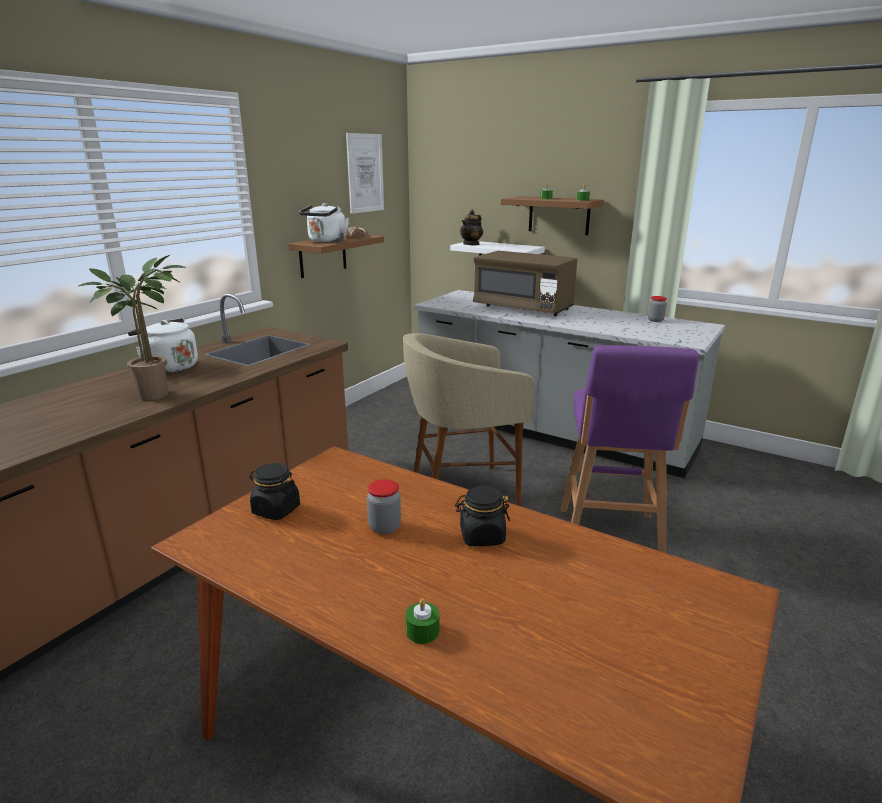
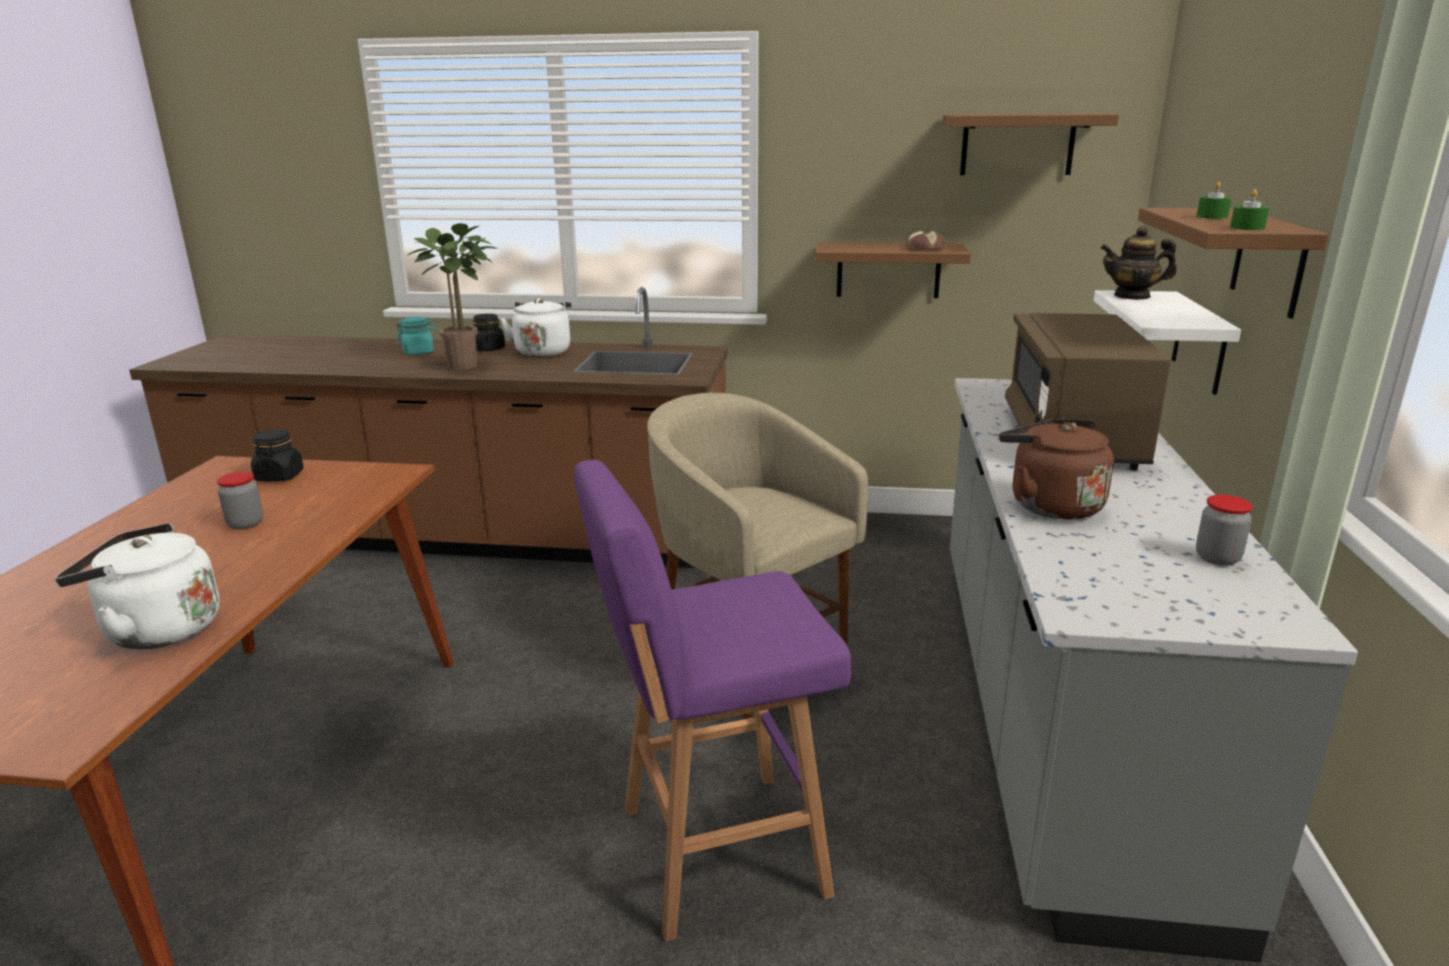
camera: 65 degrees right, 0 degrees up
white kettle [299,203,349,243] -> white kettle moved to [55,523,219,649]
picture [346,133,384,214] -> brown shelf [942,113,1119,175]
green candle [405,598,440,644] -> none
black jar [455,486,510,546] -> black jar moved to [472,314,505,351]
none -> turquoise jar [397,317,435,355]
none -> brown kettle [999,419,1114,519]

